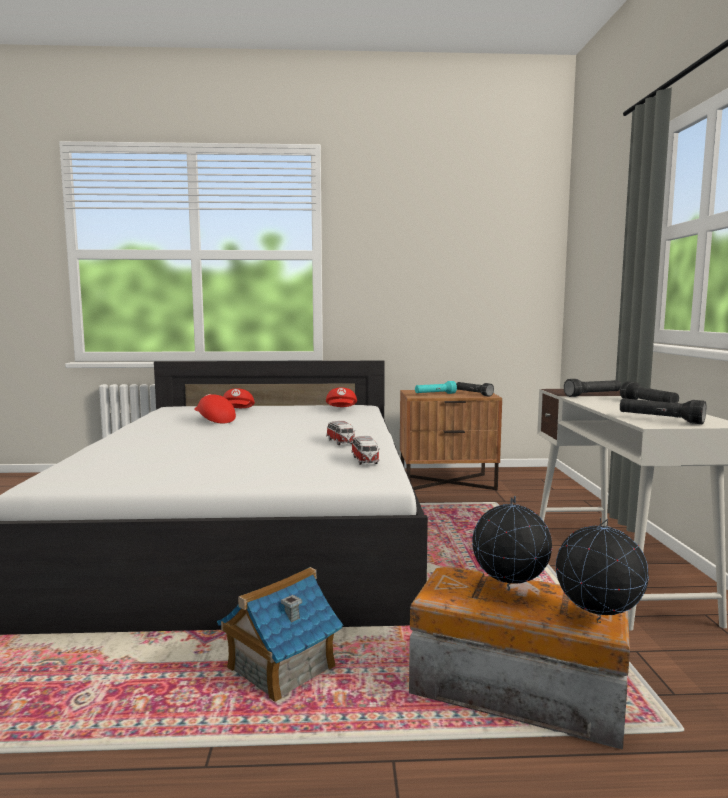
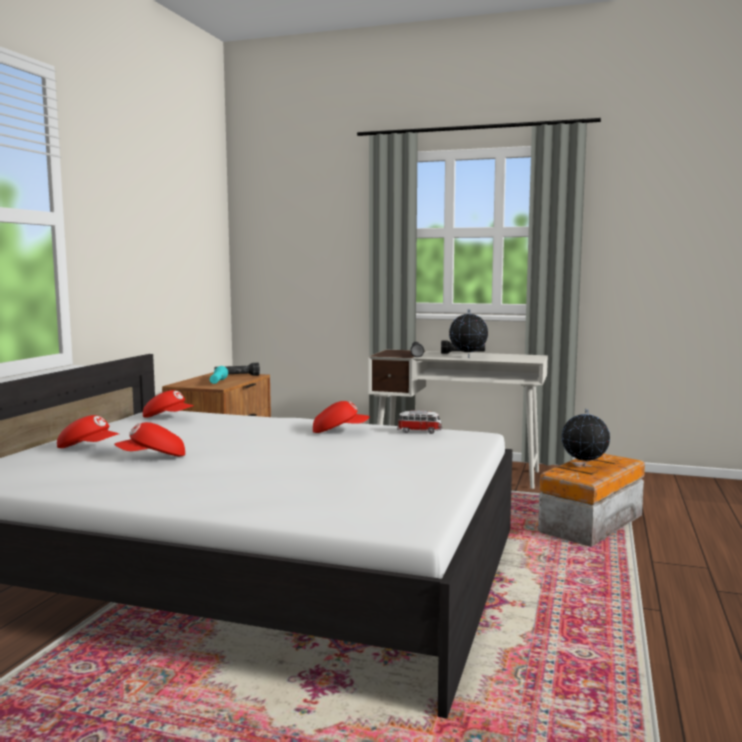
camera: 70 degrees left, 0 degrees up
toy house [217,567,343,702] -> none
toy car [326,421,355,445] -> red cap [313,401,370,433]
globe [556,517,649,623] -> globe moved to [449,309,488,358]
black flashlight [620,398,706,424] -> none

